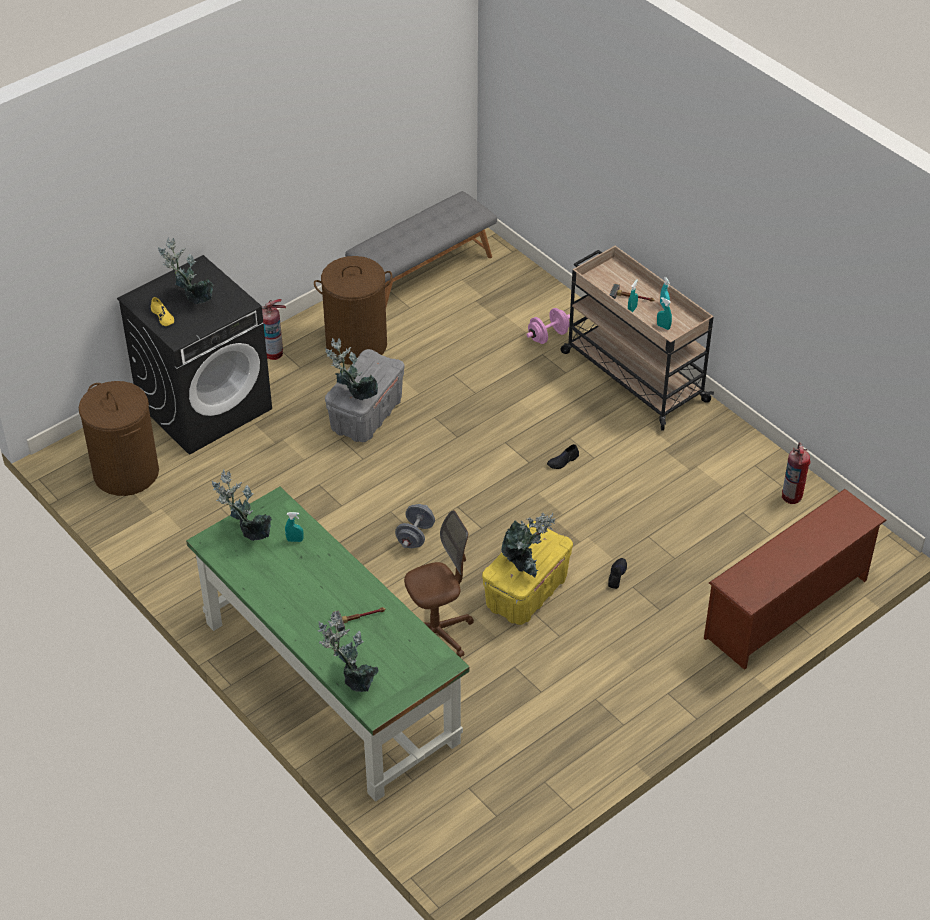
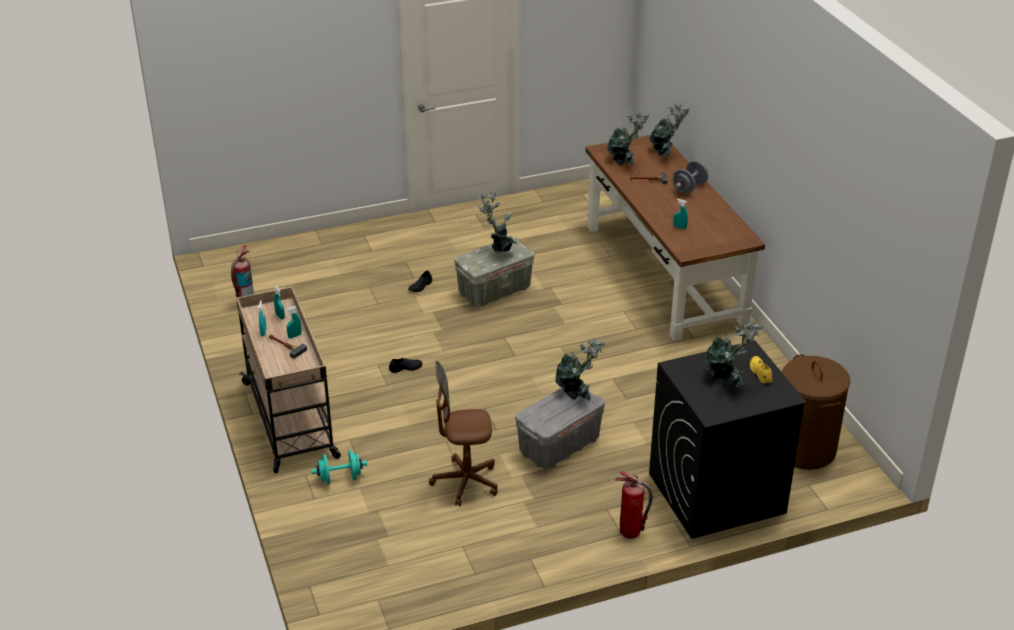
camera: 160 degrees left, 10 degrees down
green desk [186,487,470,802] -> brown desk [585,135,765,341]
potted plant [212,469,272,541] -> potted plant moved to [607,110,649,166]
brown laundry basket [314,256,392,365] -> none
grey bench [345,191,497,306] -> none
grey dumbbell [395,504,435,548] -> grey dumbbell moved to [673,161,708,194]
brown office chair [404,510,474,658] -> brown office chair moved to [429,361,498,506]
yellow storage box [482,521,573,625] -> grey storage box [454,237,534,306]
pink dumbbell [526,308,570,344] -> turquoise dumbbell [311,450,367,485]
brown shoe rack [704,489,887,670] -> none

